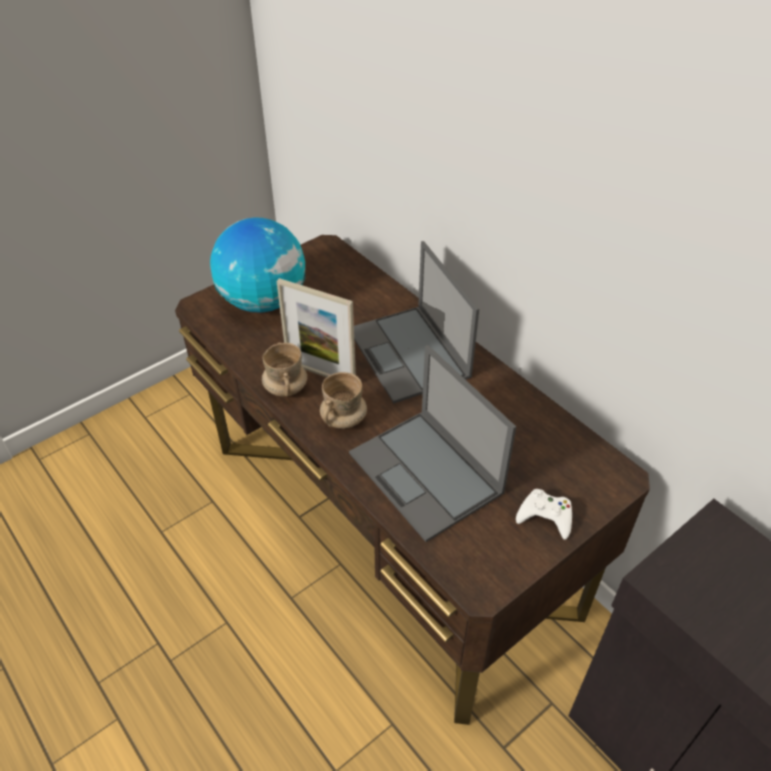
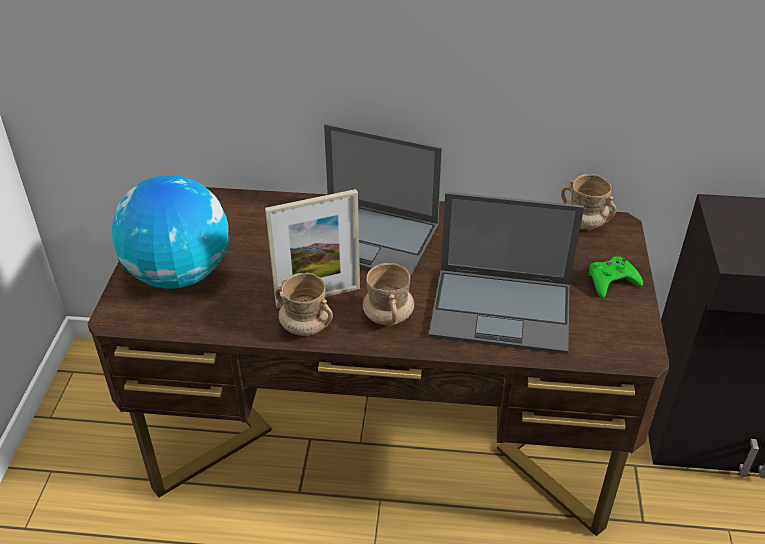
camera: 45 degrees left, 5 degrees down
white game controller [516,489,572,540] -> green game controller [589,256,643,298]
none -> beige mug [561,174,616,230]

